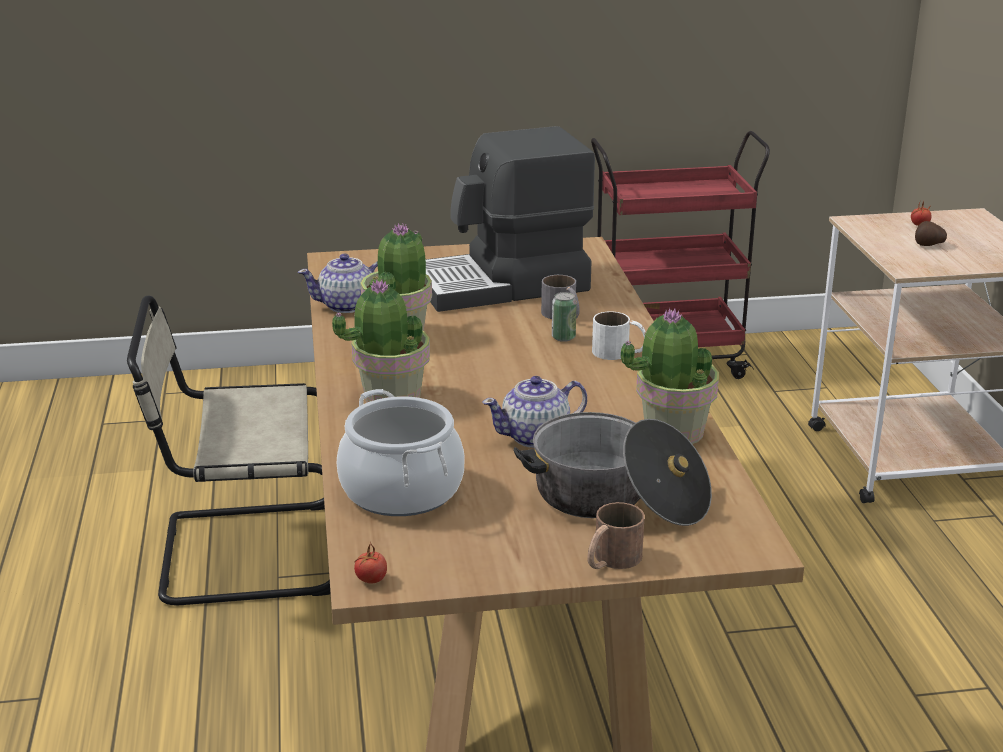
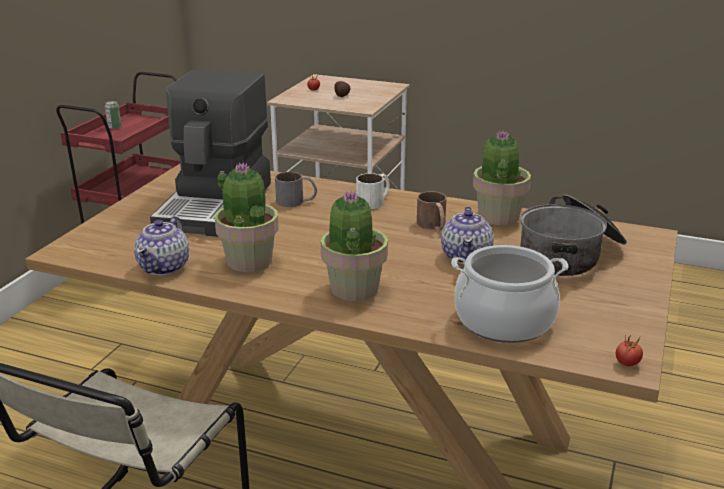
camera: 60 degrees left, 0 degrees up
can [552,292,577,342] -> can moved to [105,101,121,129]
brown mug [587,502,644,569] -> brown mug moved to [417,191,447,231]

